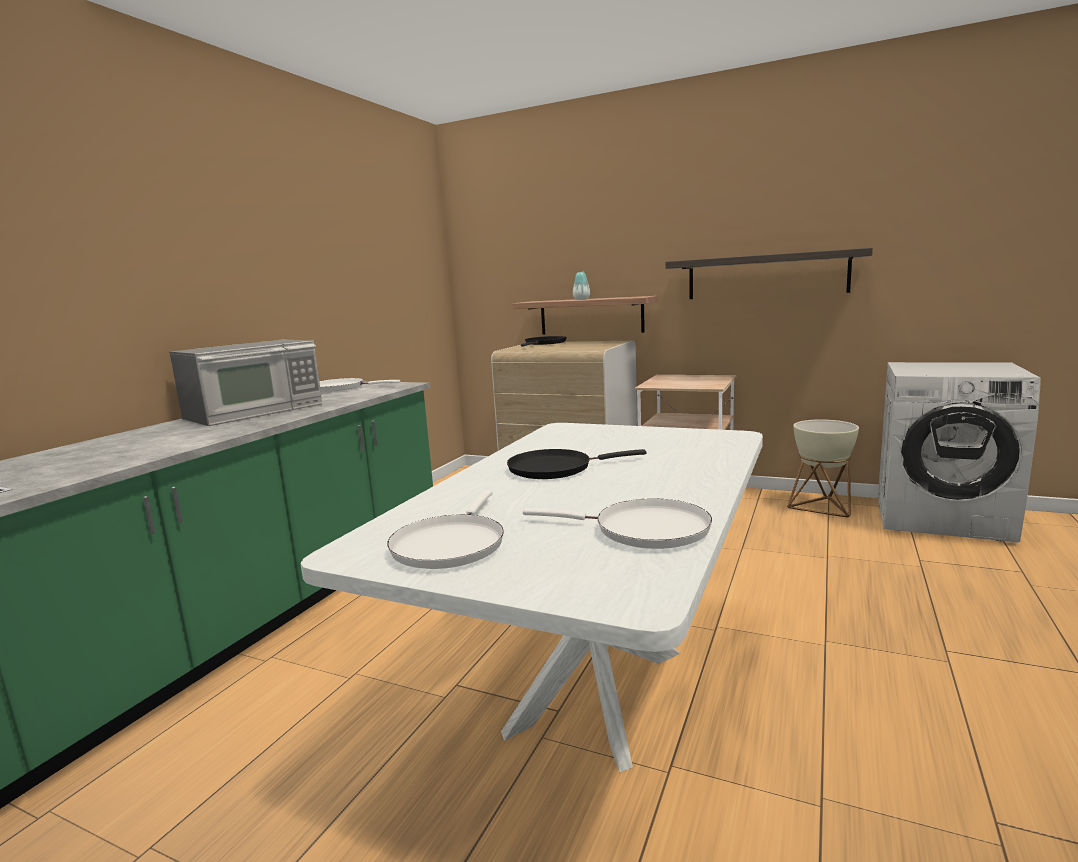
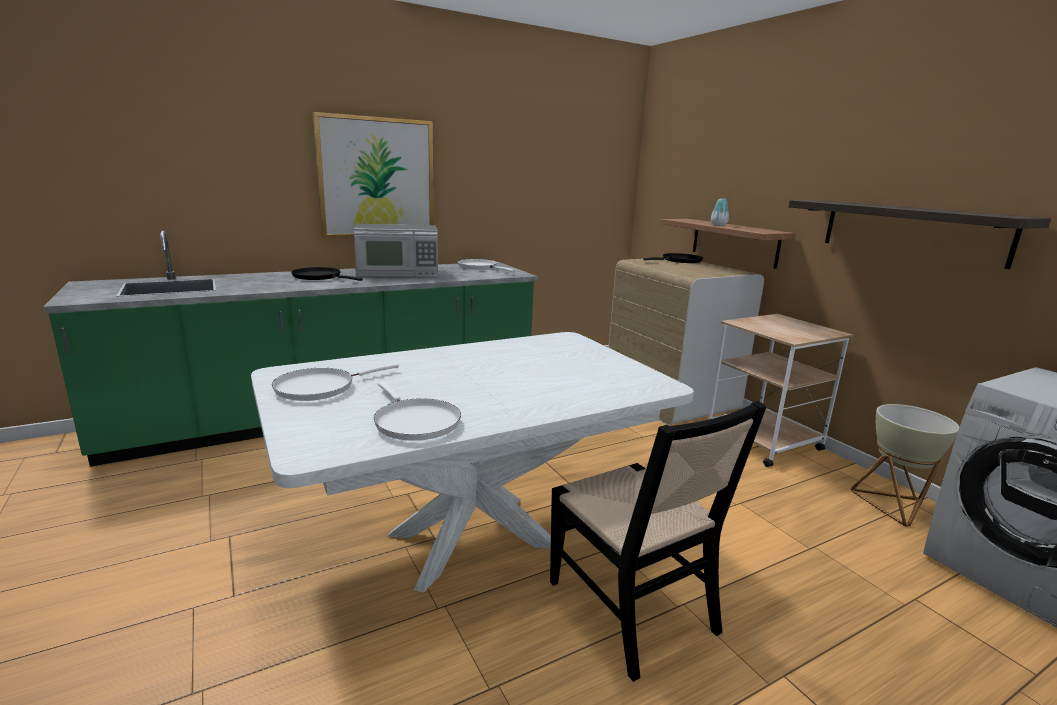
camera: 35 degrees right, 5 degrees up
black frying pan [507,449,646,479] -> black frying pan moved to [291,267,363,281]
none -> picture [313,112,434,238]
none -> chair [550,401,767,682]

